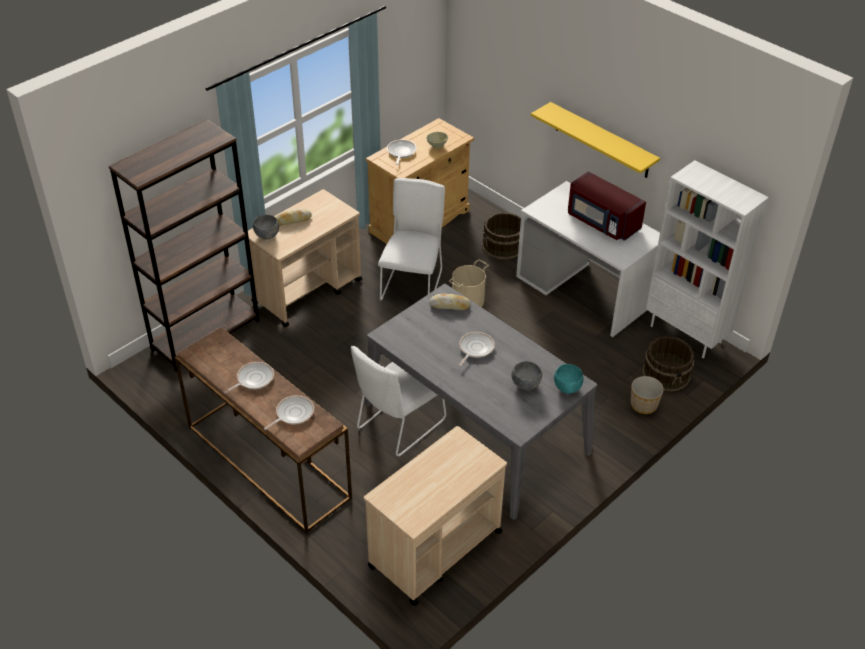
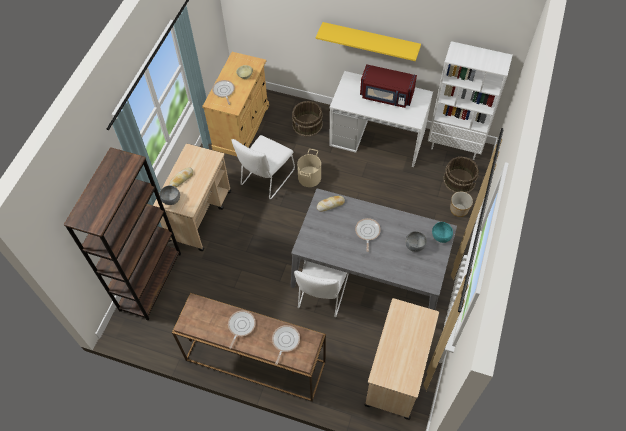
camera: 25 degrees left, 15 degrees up
white chair [378,178,445,301] -> white chair turned 135 degrees counterclockwise [231,135,295,199]

